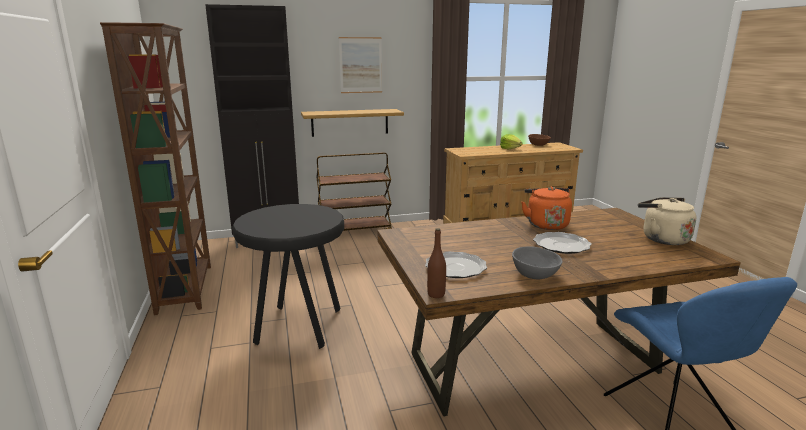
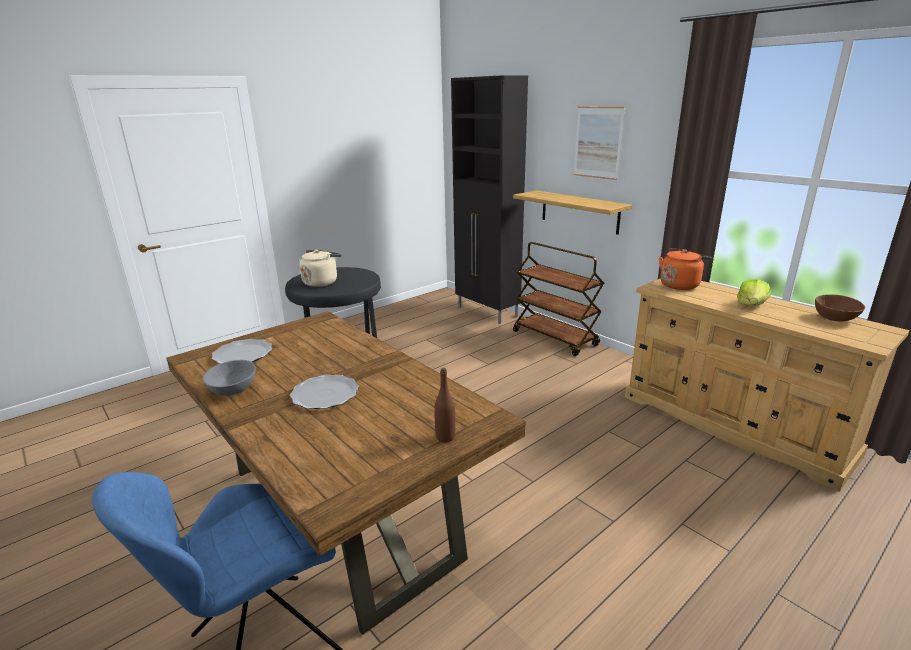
camera: 65 degrees right, 5 degrees up
brown bookcase [100,22,211,315] -> none
brown bottle [427,228,446,298] -> brown bottle moved to [434,368,455,443]
orange kettle [521,187,572,230] -> orange kettle moved to [659,248,713,290]
beige kettle [638,197,697,245] -> beige kettle moved to [299,250,342,287]

